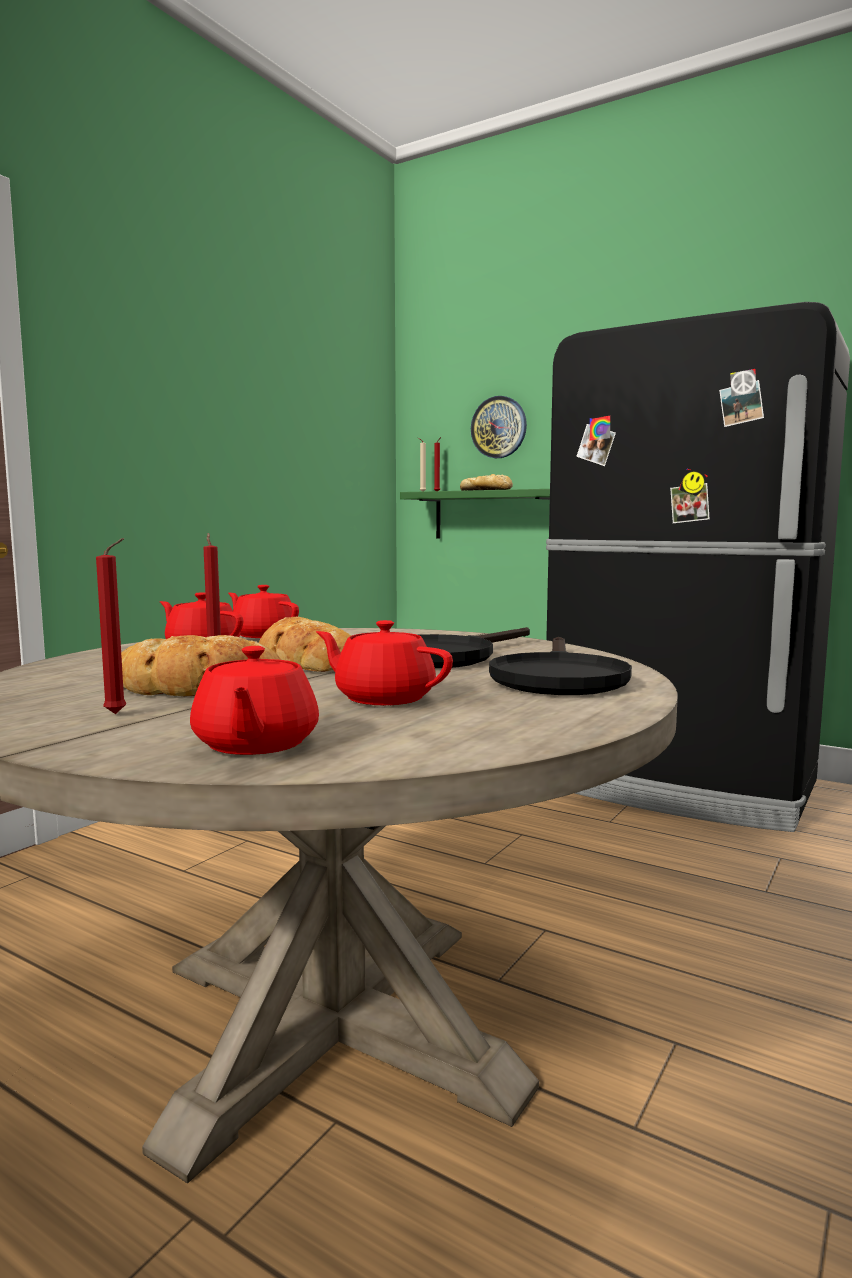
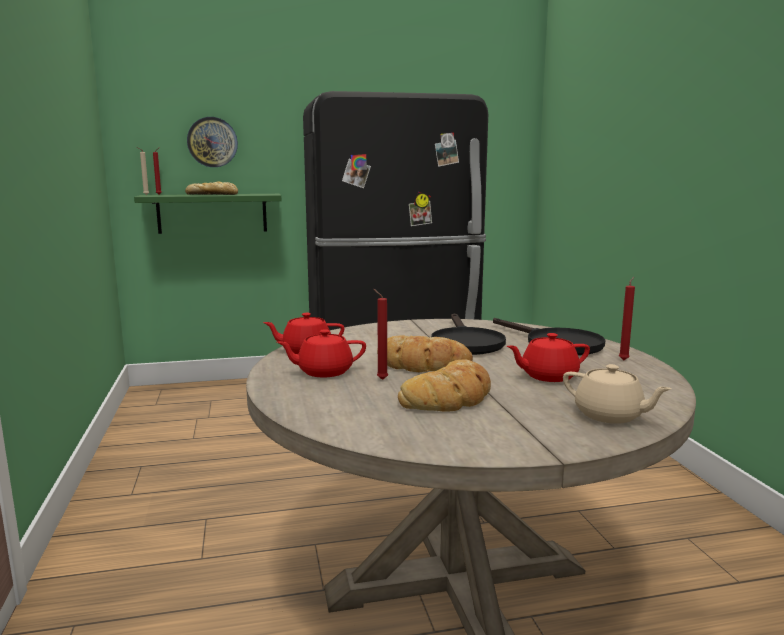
camera: 45 degrees left, 5 degrees up
red candle [96,538,127,714] -> red candle moved to [619,277,635,360]
red teapot [190,646,319,755] -> beige teapot [563,364,672,424]

